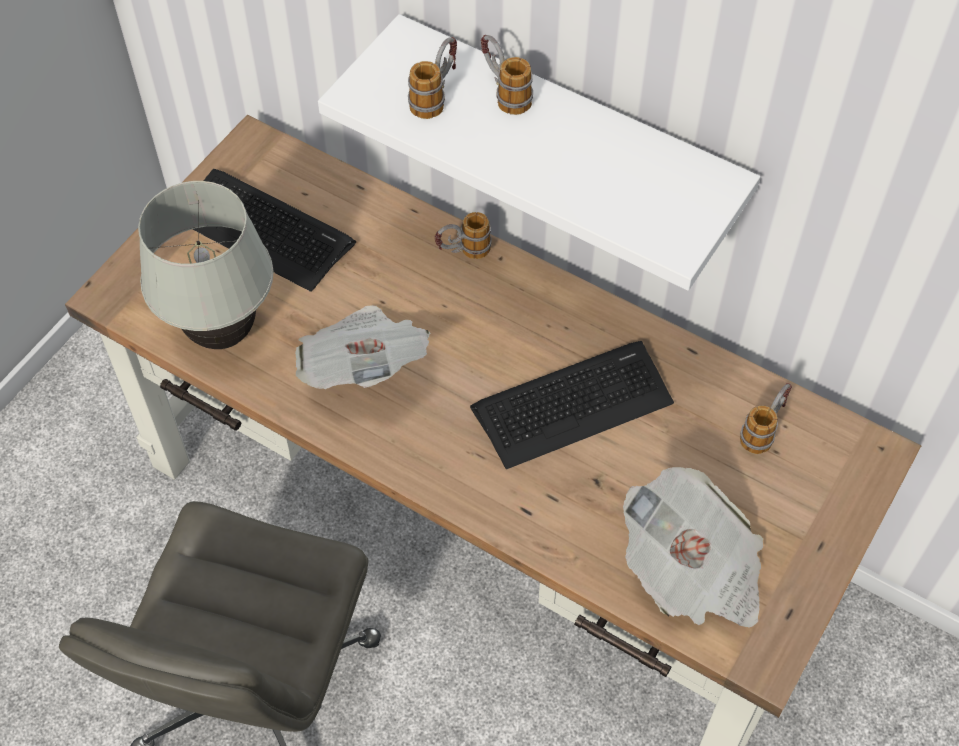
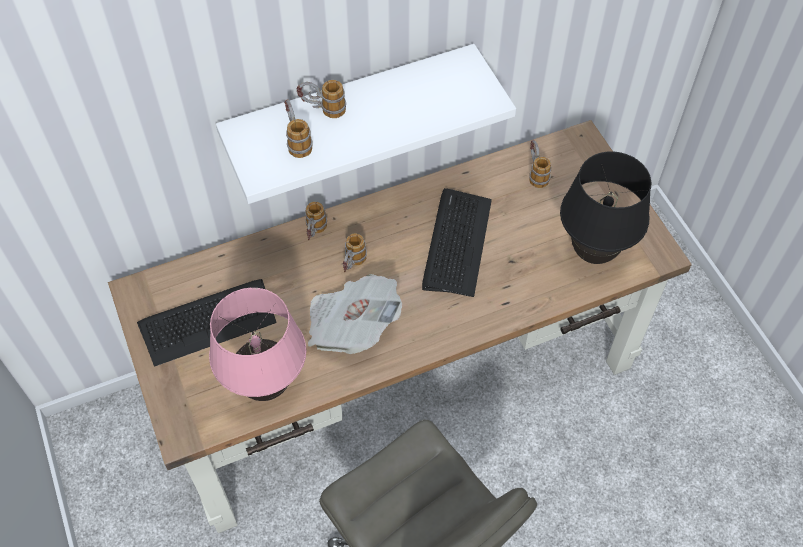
camera: 55 degrees left, 0 degrees up
white table lamp [138,181,274,349] -> pink table lamp [209,288,307,401]
newspaper [623,467,763,628] -> black table lamp [560,151,651,264]
none -> mug [343,233,367,272]

